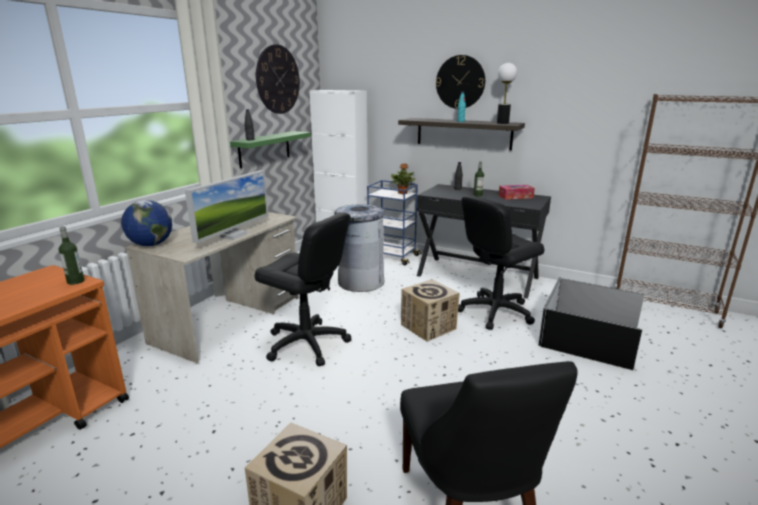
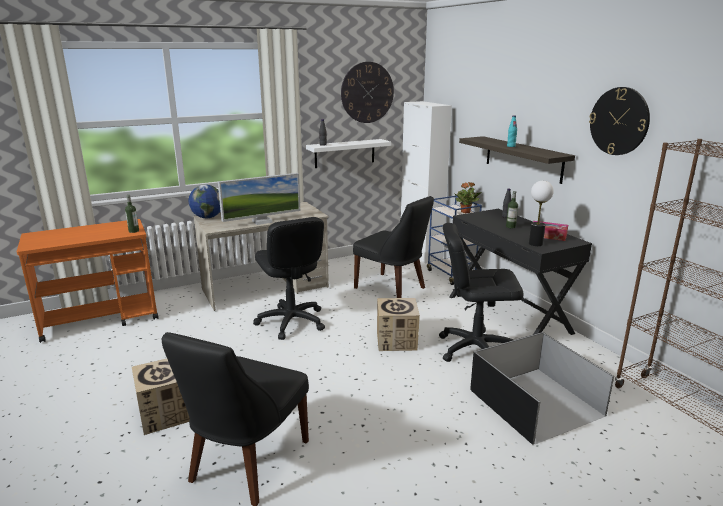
camera: 35 degrees right, 0 degrees up
green shelf [230,131,311,168] -> white shelf [306,139,391,168]
grey trash can [335,204,384,292] -> black chair [353,196,434,298]
wall clock [436,55,485,109] -> wall clock moved to [589,87,650,155]
table lamp [497,63,517,124] -> table lamp moved to [529,181,554,246]

